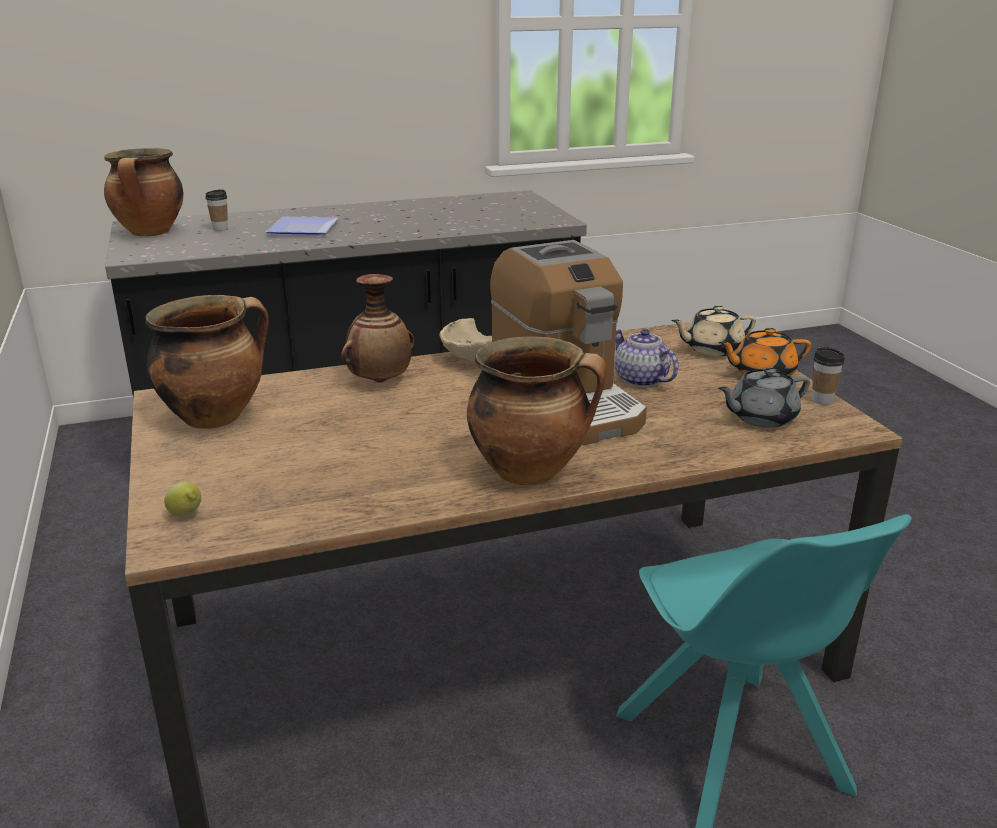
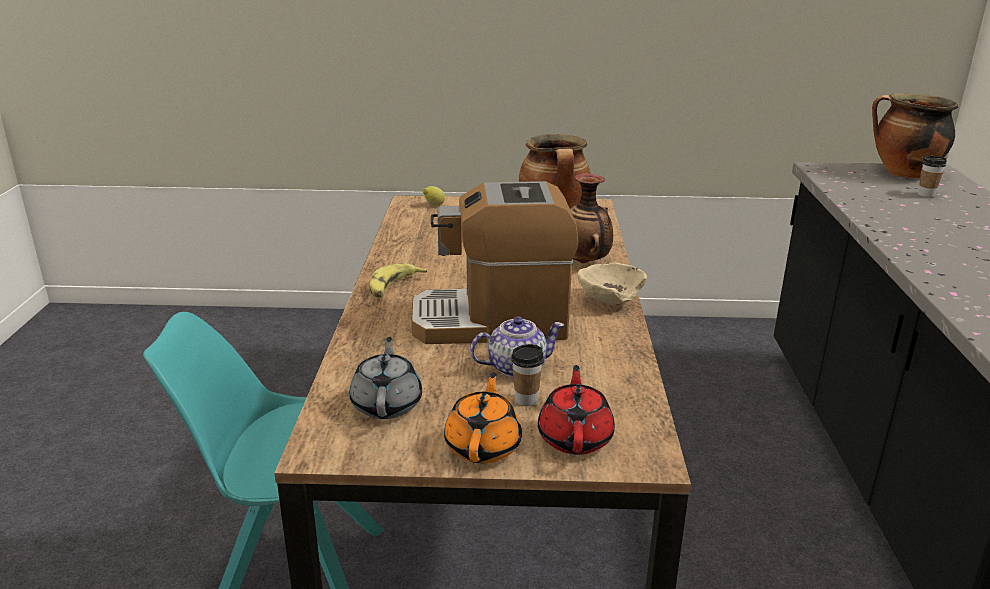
camera: 110 degrees right, 0 degrees up
plate [266,217,339,235] -> none
cooking pot [467,336,607,486] -> banana [369,263,427,298]
beige teapot [671,305,756,356] -> red teapot [538,365,615,455]
cup [811,347,845,405] -> cup moved to [511,344,544,406]

